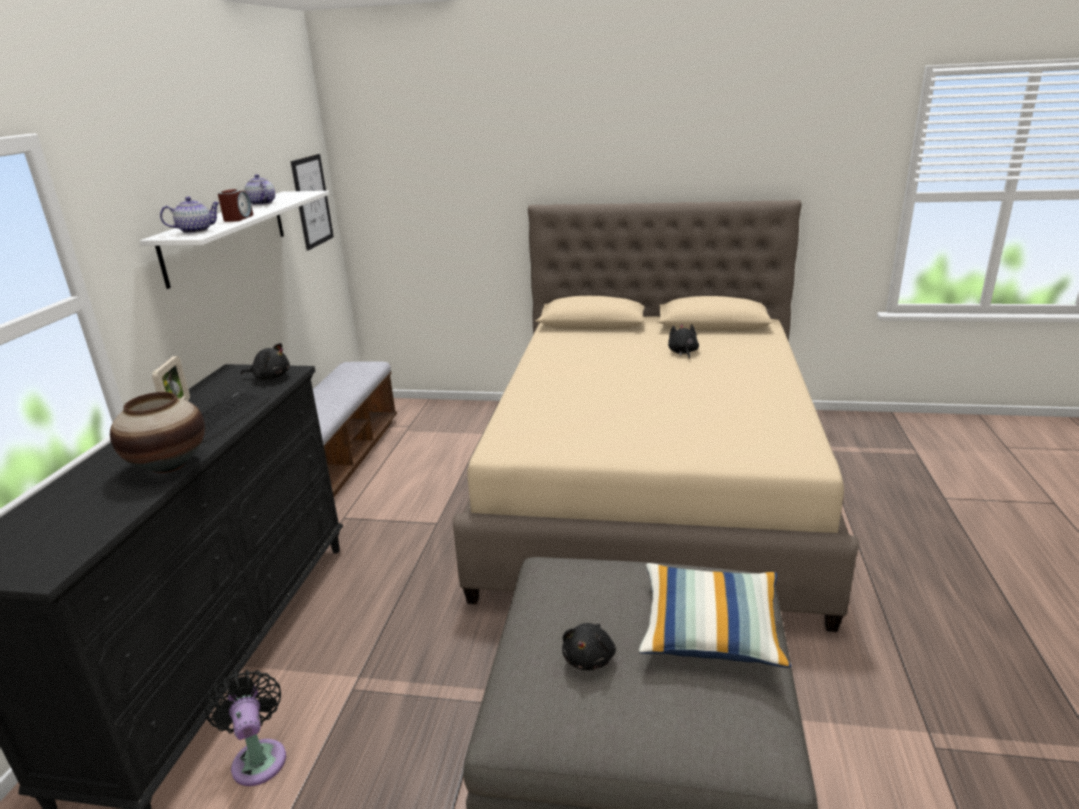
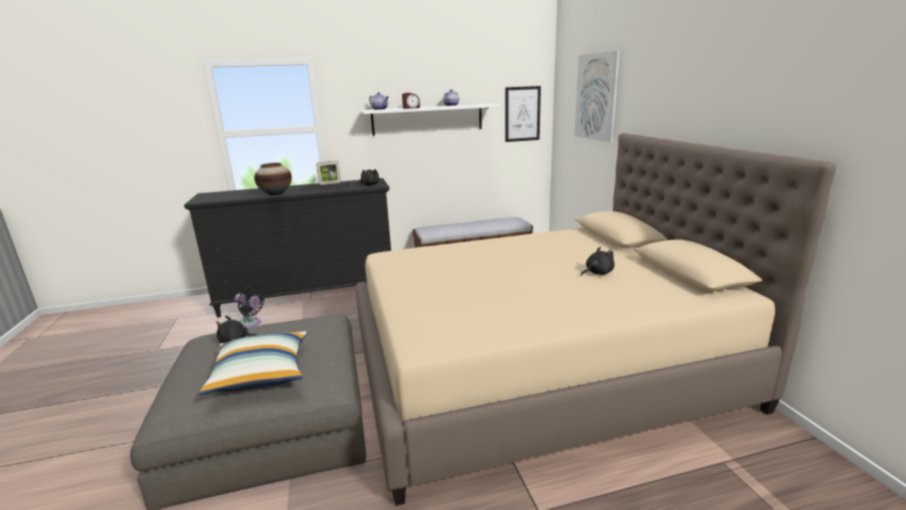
camera: 65 degrees right, 5 degrees down
black fan [205,670,286,786] -> black fan turned 75 degrees clockwise [235,286,265,328]
none -> picture [575,50,620,143]

